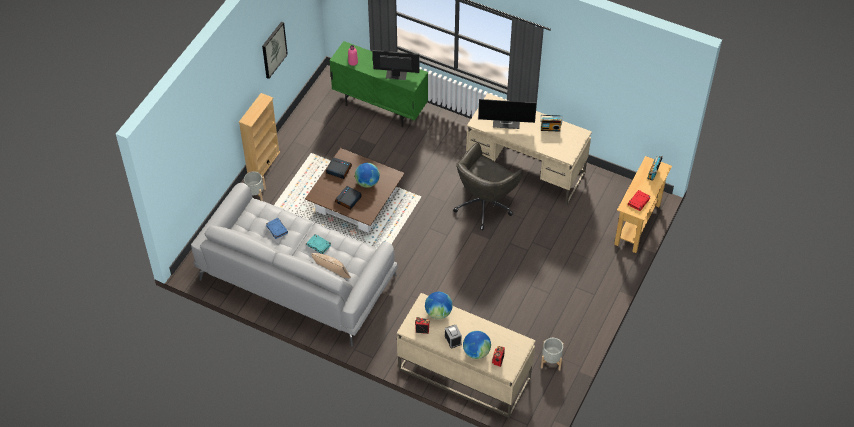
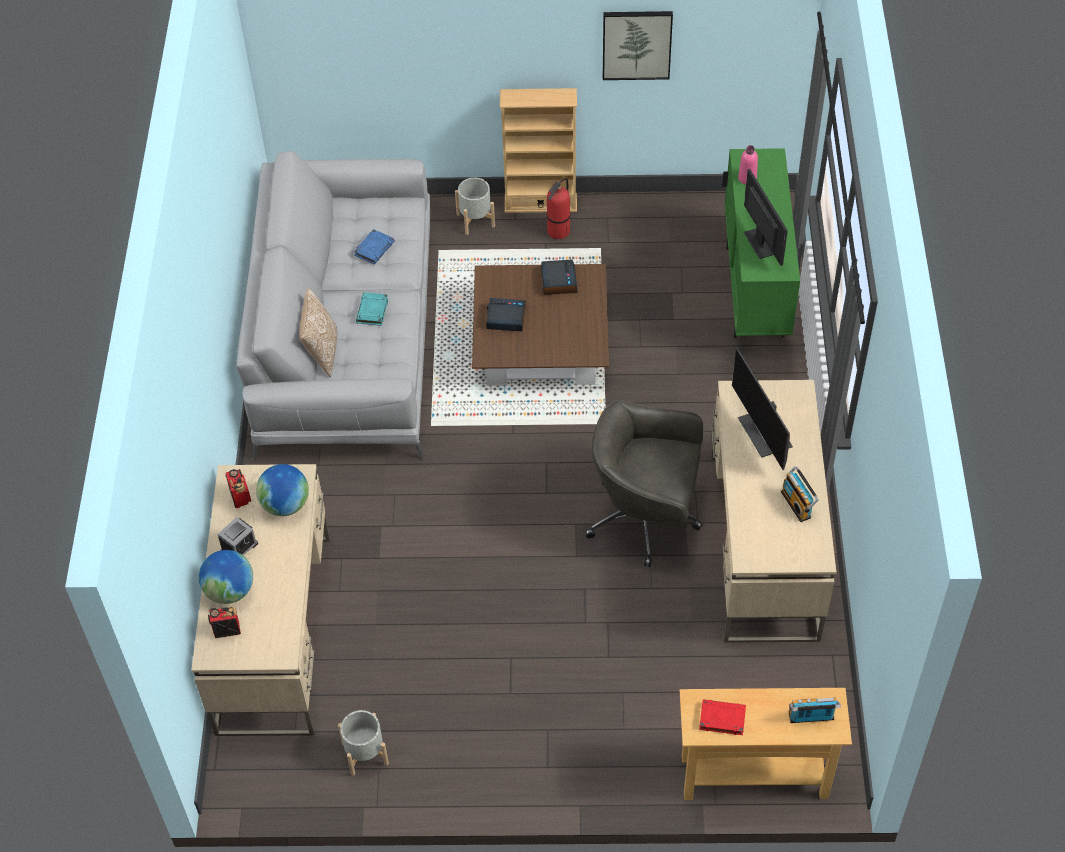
camera: 65 degrees right, 0 degrees up
globe [355,163,380,188] -> none
none -> fire extinguisher [547,178,570,239]

